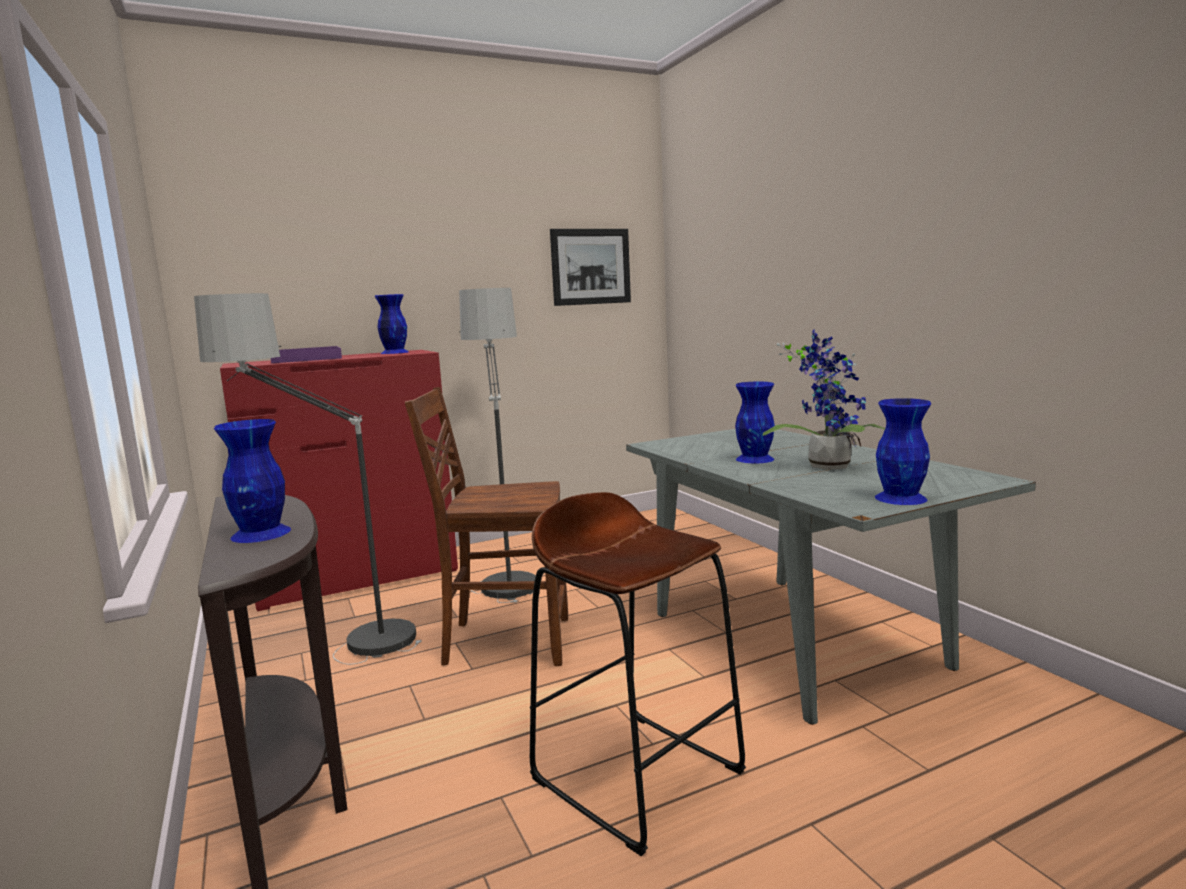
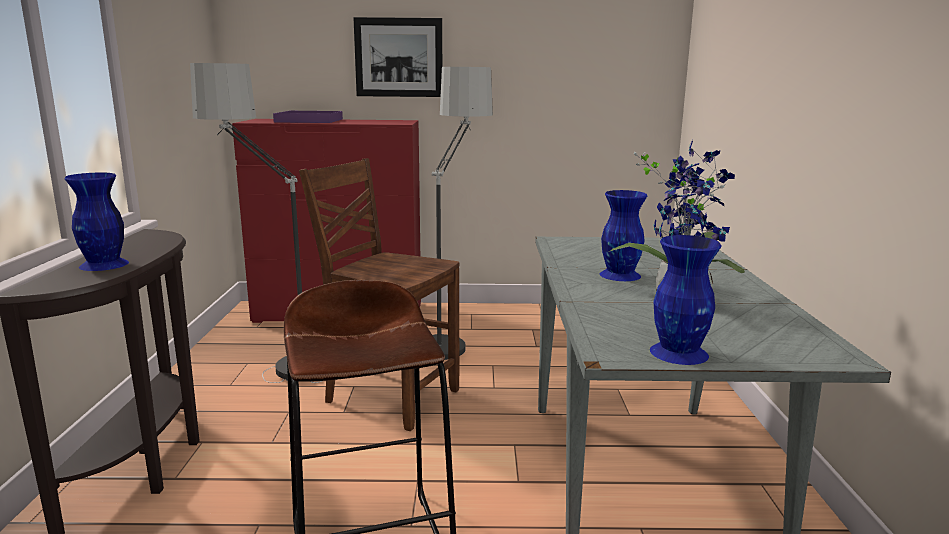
camera: 25 degrees right, 5 degrees up
blue vase [375,294,409,354] -> none
picture [550,229,631,306] -> picture moved to [354,17,442,97]

